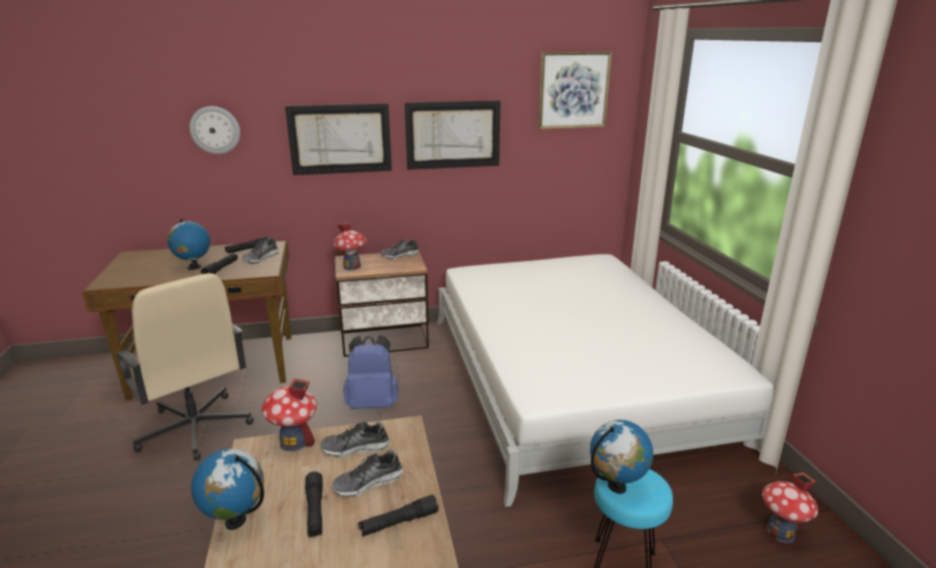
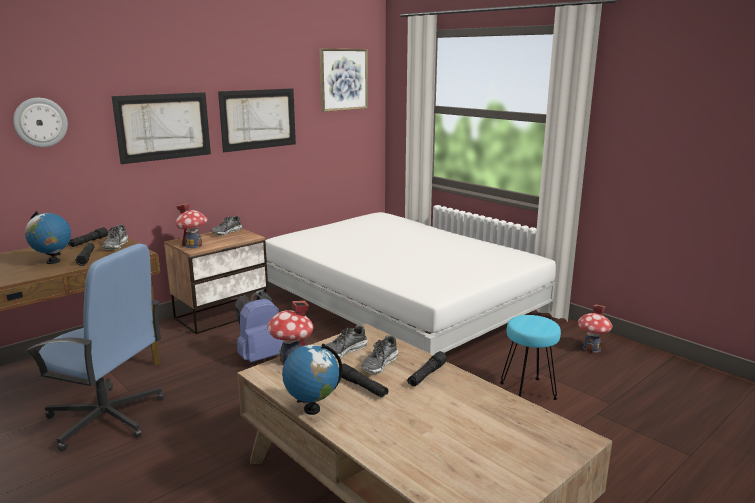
camera: 30 degrees left, 5 degrees down
beige office chair [114,273,254,460] -> blue office chair [25,244,164,451]
globe [590,420,653,494] -> none

